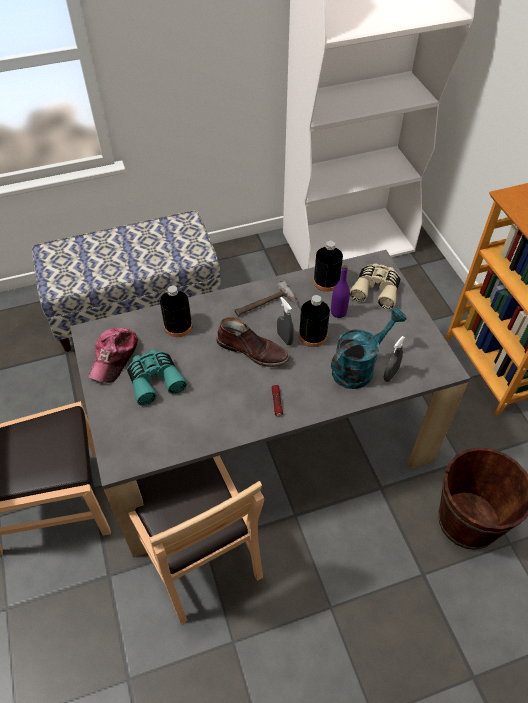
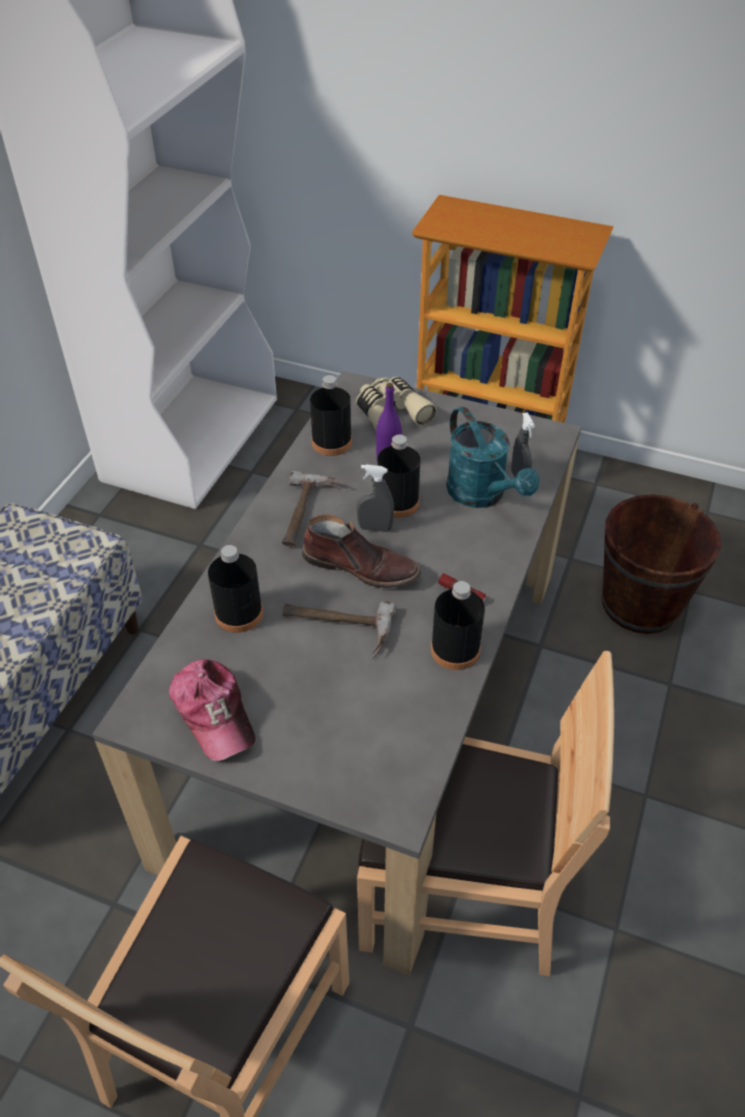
camera: 50 degrees left, 5 degrees down
turquoise binoculars [127,349,187,406] -> none
brown boot [216,317,290,367] -> brown boot turned 45 degrees clockwise [302,514,421,588]
turquoise watering can [331,308,406,389] -> turquoise watering can turned 150 degrees clockwise [446,407,539,508]
none -> hammer [282,601,397,659]
none -> black bottle [431,581,485,670]

